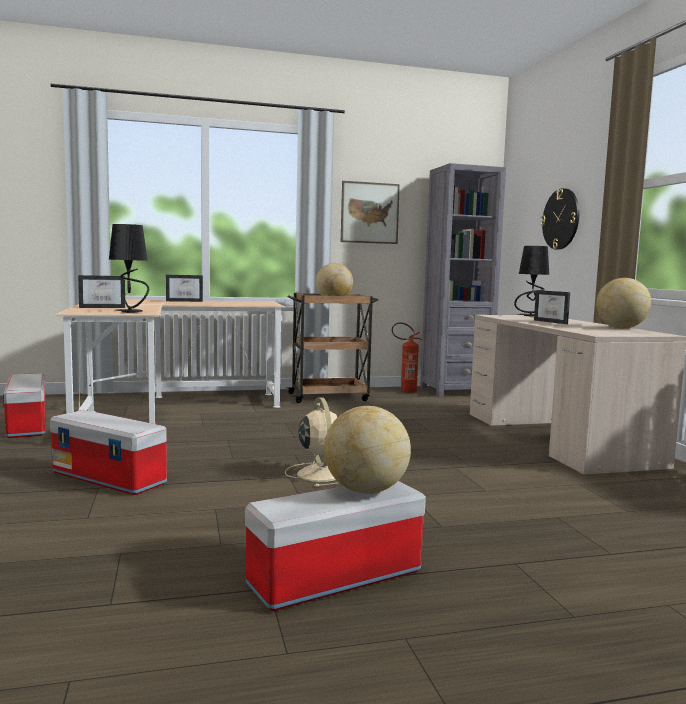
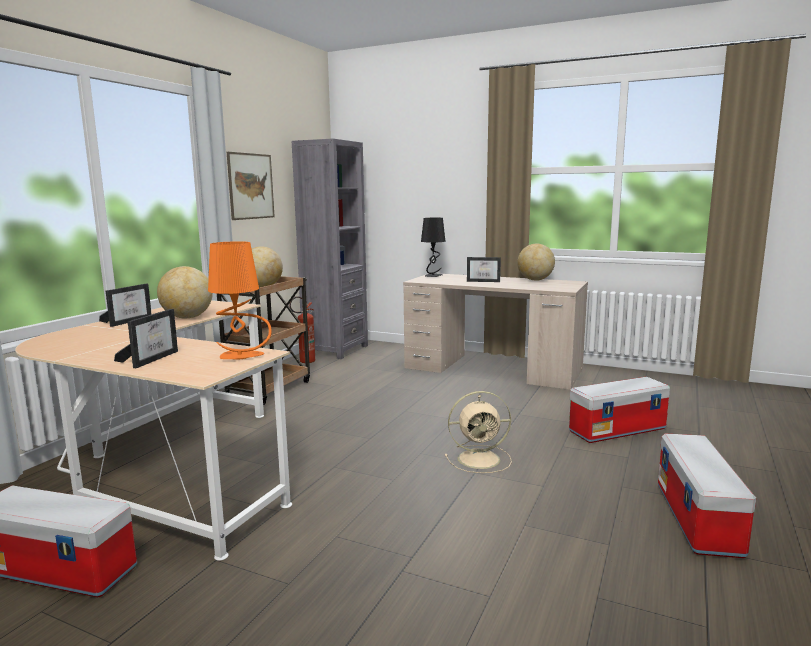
camera: 50 degrees left, 5 degrees up
storage box [50,410,167,495] -> storage box moved to [569,377,670,443]
black table lamp [109,224,149,313] -> orange table lamp [208,241,272,360]
beige fan [285,397,339,487] -> beige fan turned 150 degrees clockwise [445,391,512,473]
globe [324,406,411,494] -> globe moved to [157,266,213,318]
wall clock [541,188,579,250] -> none

